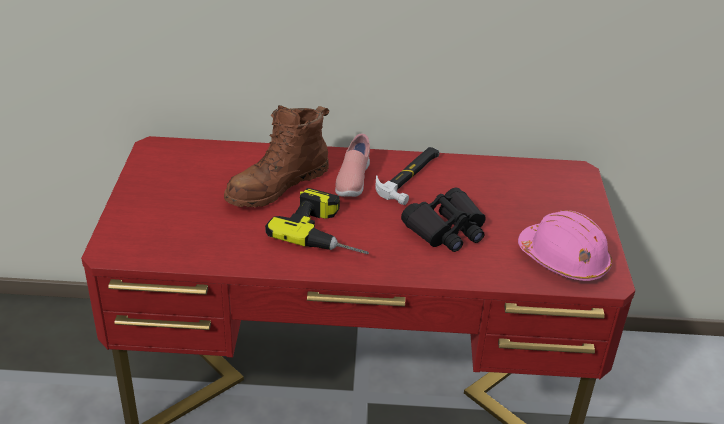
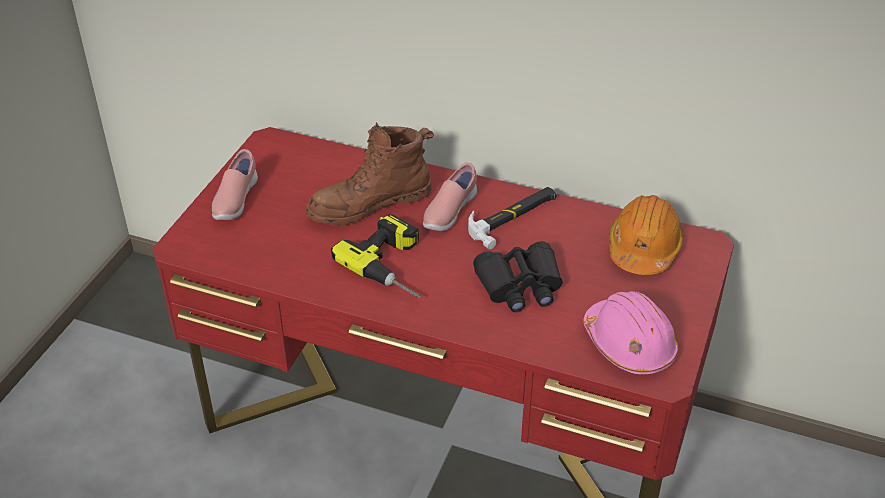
camera: 20 degrees right, 5 degrees up
none -> pink shoe [212,149,258,220]
none -> orange hard hat [609,195,684,275]

